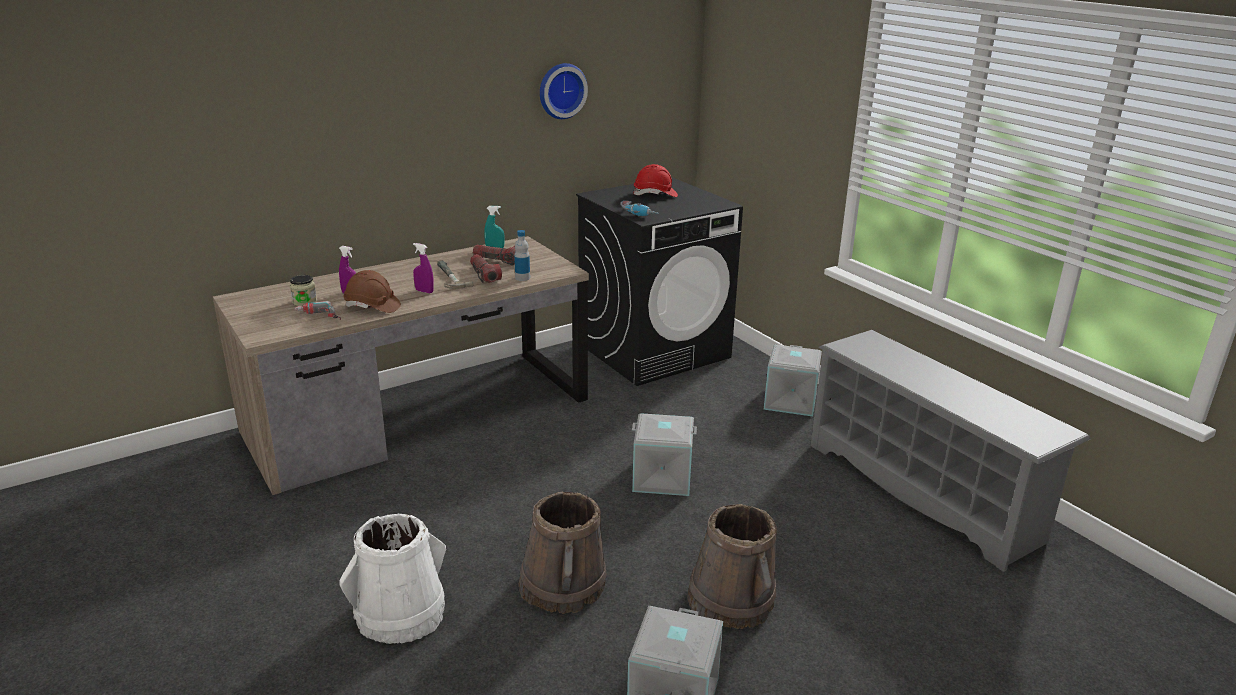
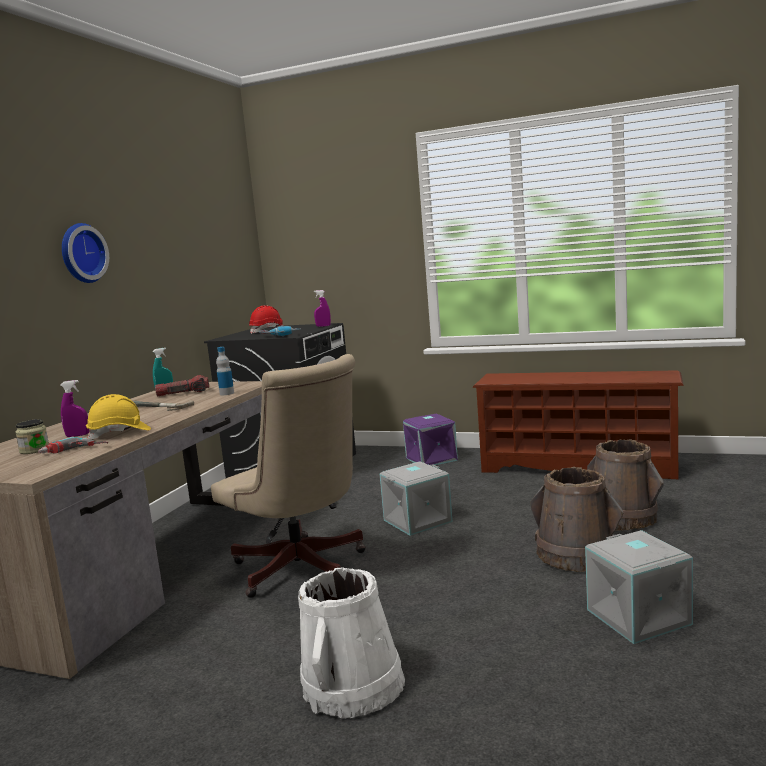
camera: 35 degrees left, 15 degrees down
brown hard hat [344,270,401,313] -> yellow hard hat [86,394,151,439]
purple spray bottle [413,243,434,293] -> purple spray bottle moved to [314,290,331,327]
flashlight [470,254,502,283] -> none
brown bucket [519,492,606,614] -> brown bucket moved to [587,439,664,530]
wall clock [540,63,588,119] -> wall clock moved to [62,223,109,283]
grey storage box [764,344,822,416] -> purple storage box [403,414,458,465]
grey shoe rack [811,330,1091,572] -> brown shoe rack [472,370,684,479]
none -> beige office chair [211,354,366,598]

